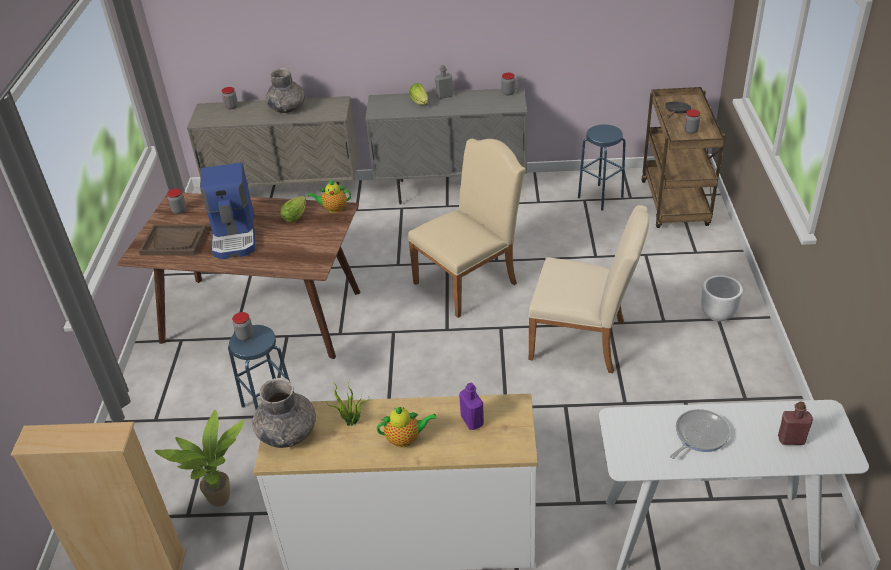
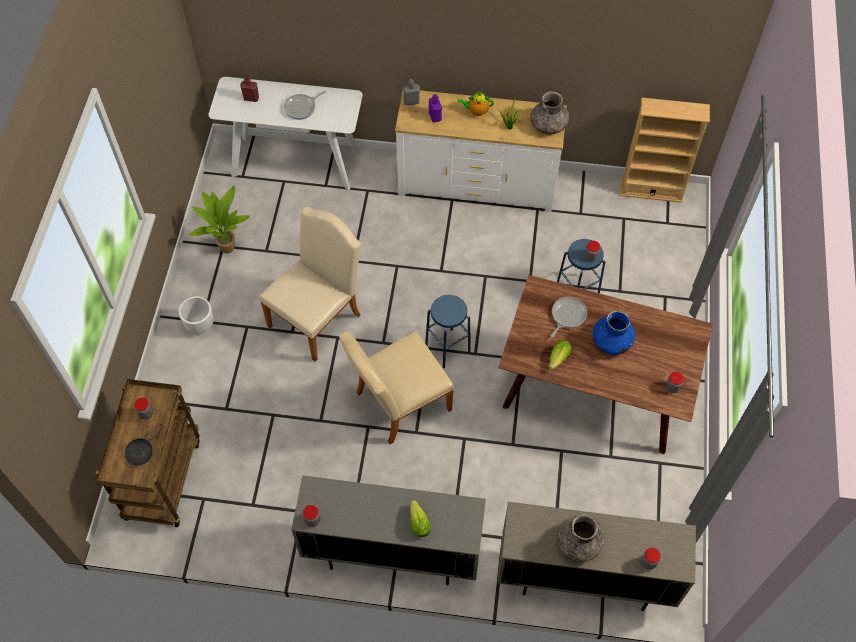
camera: 175 degrees left, 20 degrees up
brown tray [139,224,207,256] -> none
potted plant [155,410,245,507] -> potted plant moved to [189,186,250,254]
coffee machine [200,163,255,259] -> blue vase [593,311,635,355]
teapot [307,180,351,213] -> none
grey bottle [435,65,453,99] -> grey bottle moved to [403,79,420,106]
beige chair [528,205,649,373] -> beige chair turned 105 degrees clockwise [260,207,362,362]
blue stool [578,124,626,210] -> blue stool moved to [425,295,471,368]
none -> frying pan [551,297,587,338]

